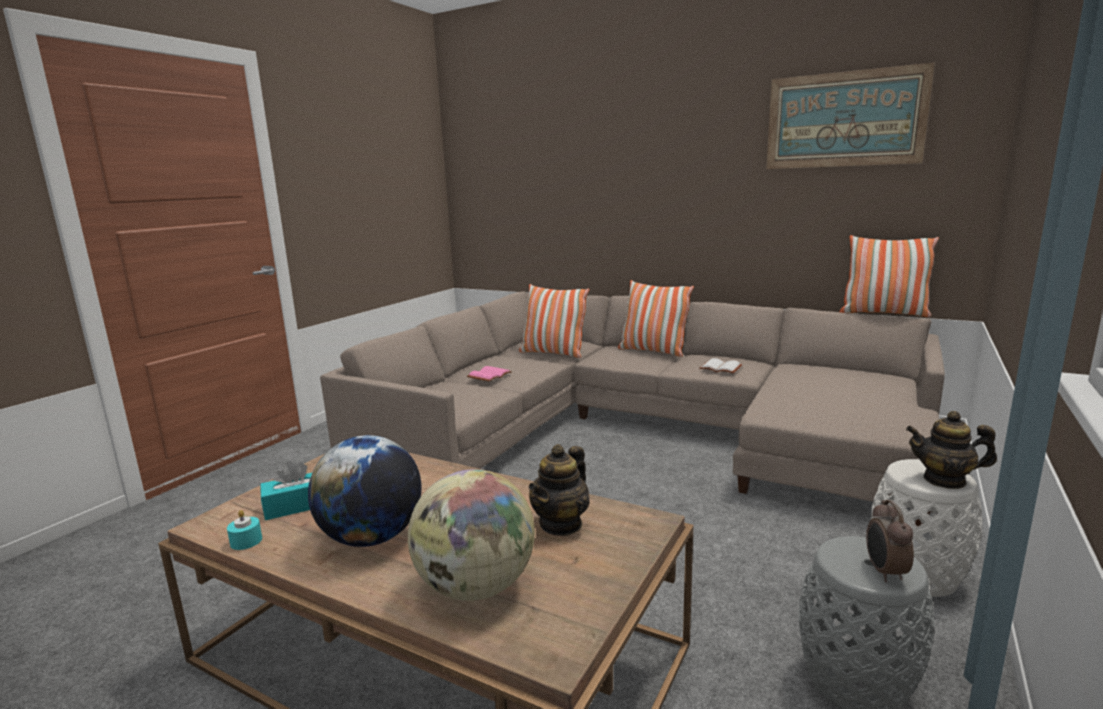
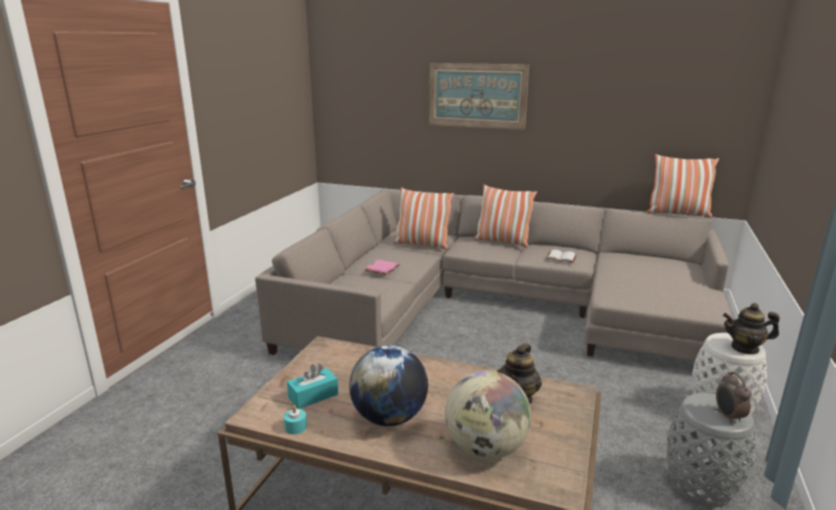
camera: 10 degrees left, 5 degrees up
picture [766,63,935,169] -> picture moved to [429,63,529,130]

